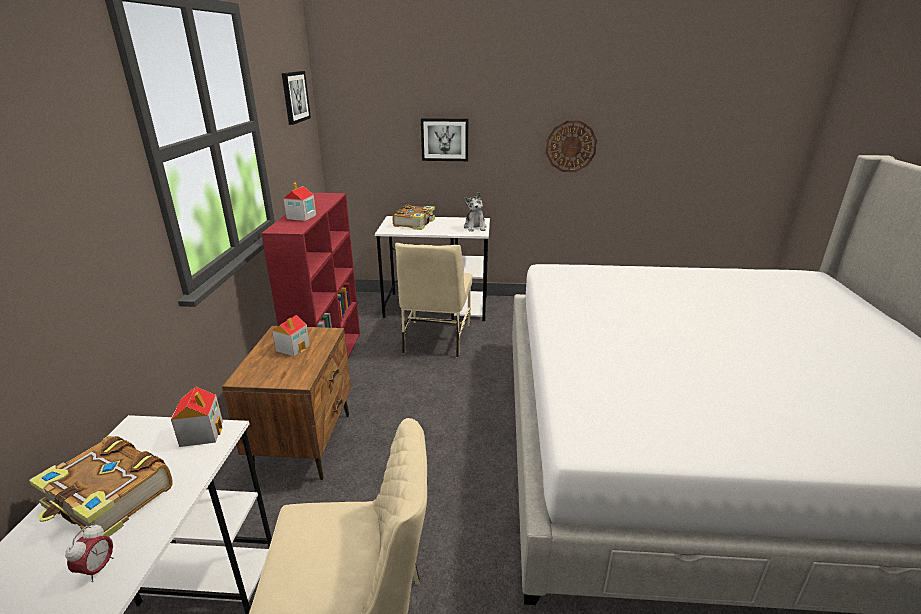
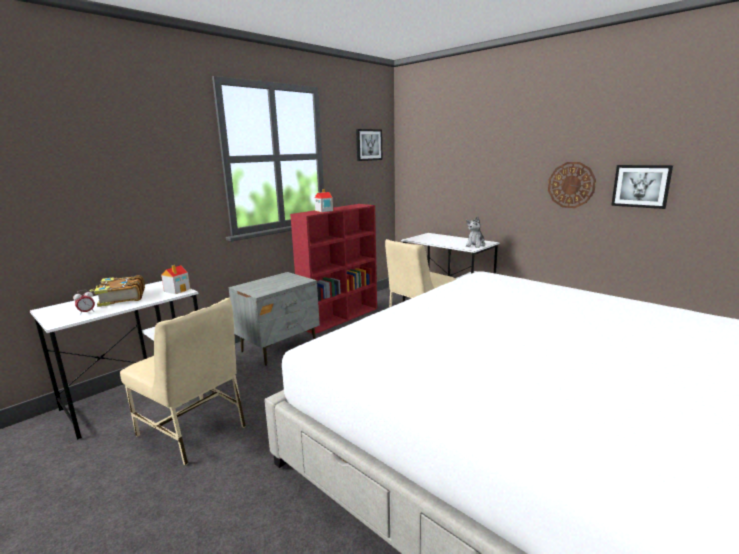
camera: 40 degrees right, 10 degrees down
brown nightstand [222,326,351,480] -> grey nightstand [228,272,320,366]
toy house [272,315,310,356] -> none
book [392,205,435,230] -> none
picture [421,118,468,161] -> picture moved to [611,165,673,209]

